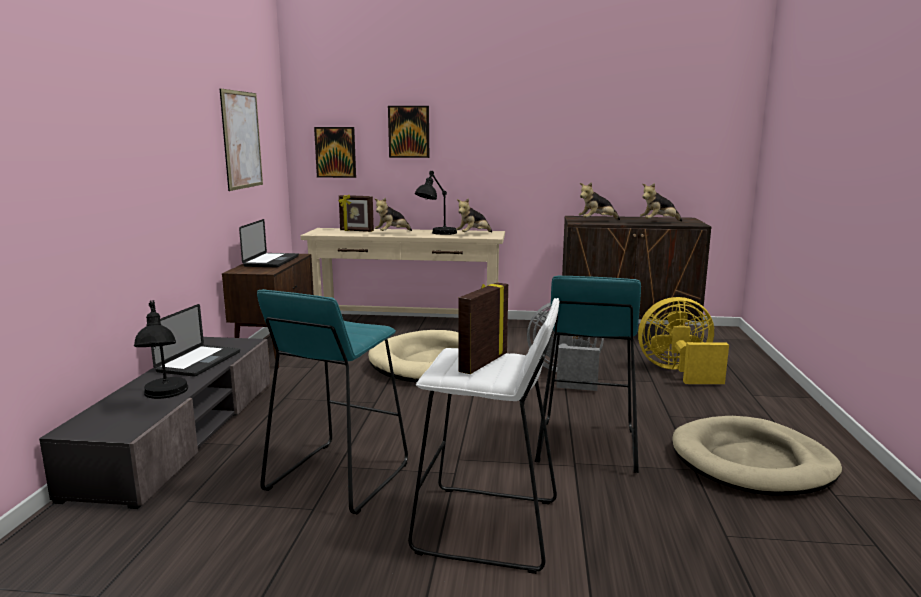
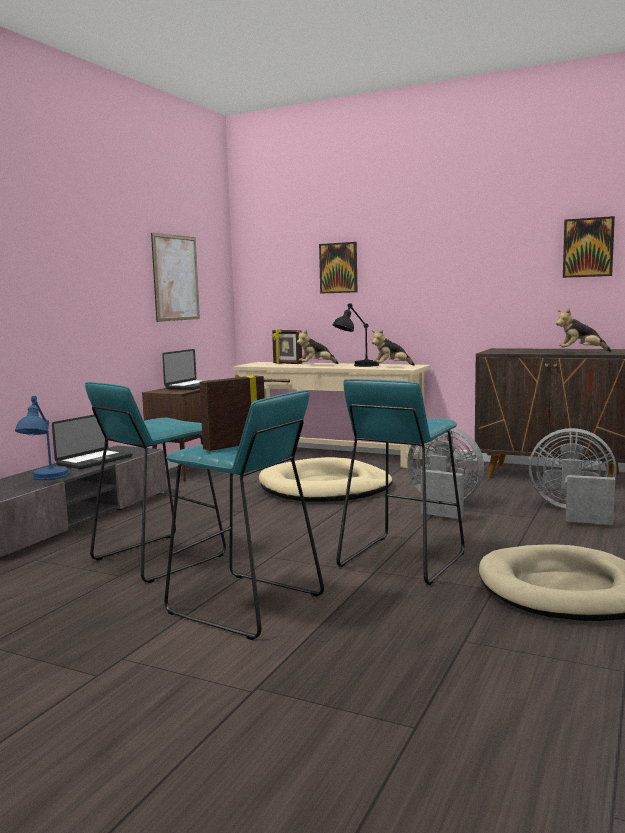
camera: 20 degrees right, 5 degrees down
black table lamp [134,300,188,399] -> blue table lamp [15,396,69,480]
picture [314,127,356,178] -> picture moved to [563,216,615,278]
white stool [408,298,559,574] -> turquoise stool [164,390,324,640]
plush toy [578,182,620,220] -> none
yellow fan [638,297,729,384] -> grey fan [529,428,617,525]

